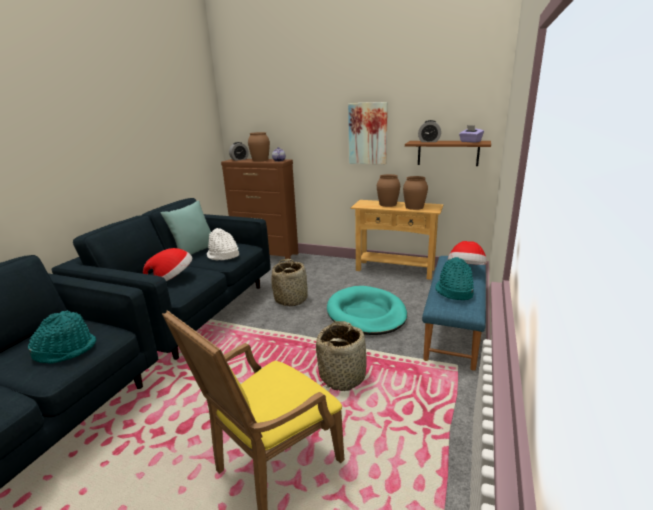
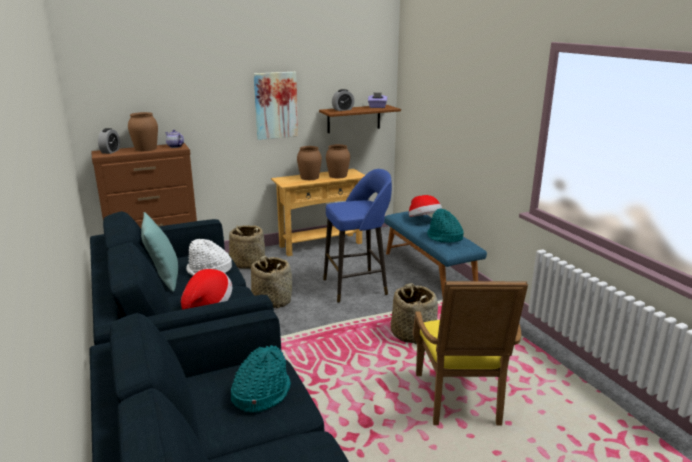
camera: 45 degrees left, 0 degrees up
turquoise dog bed [327,286,407,335] -> blue stool [323,169,392,303]
none -> basket [229,225,265,269]

